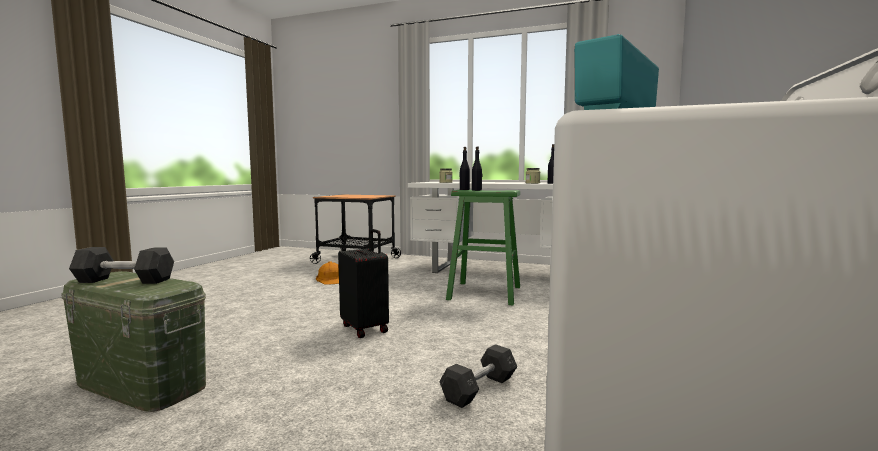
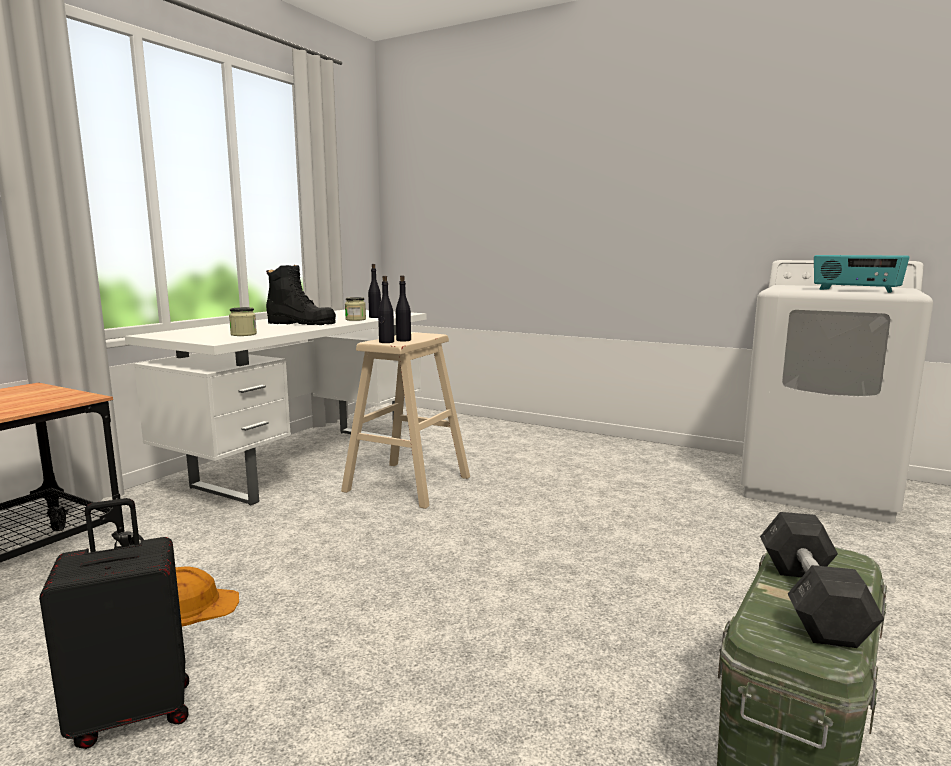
camera: 80 degrees left, 5 degrees up
black suitcase [338,229,389,338] -> black suitcase moved to [39,498,189,749]
grey dumbbell [439,344,517,408] -> none
green stool [446,190,520,305] -> beige stool [341,332,470,509]
none -> black boot [266,265,336,325]

